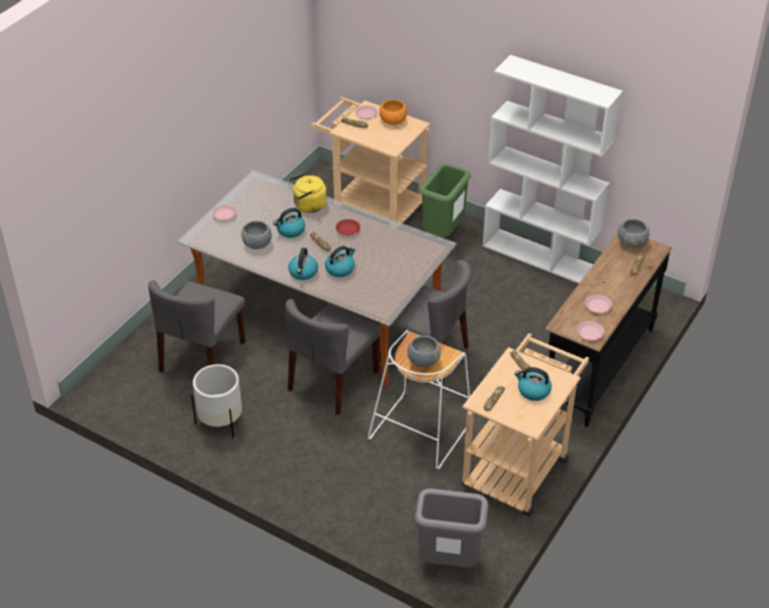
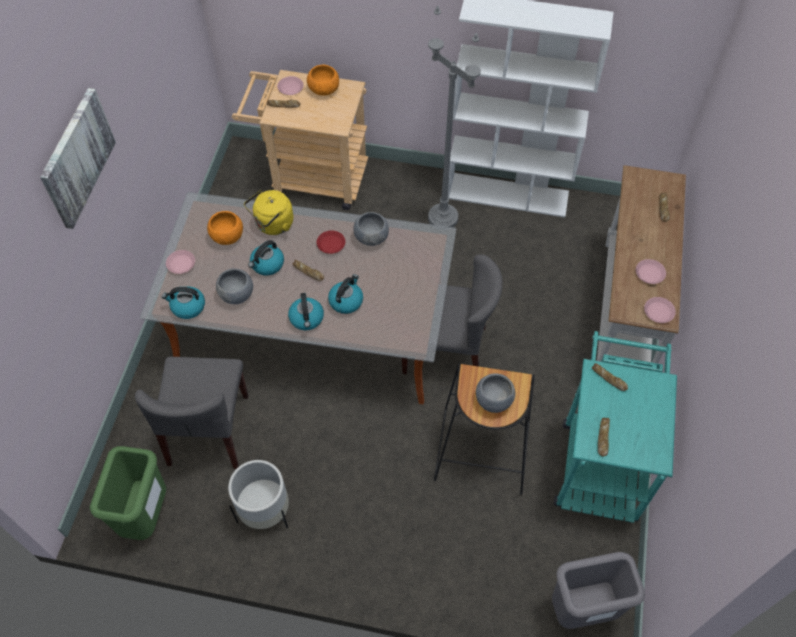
camera: 20 degrees left, 15 degrees up
grey chair [285,299,380,415] -> none
white stool [368,330,470,469] -> black stool [434,364,535,495]
green trash can [420,164,471,238] -> green trash can moved to [90,446,166,540]
beige cart [462,333,589,516] -> turquoise cart [554,331,677,523]
kettle [515,367,552,401] -> kettle moved to [162,287,205,319]
black console table [544,233,672,427] -> white console table [597,165,686,364]
grey bowl [618,219,649,248] -> grey bowl moved to [353,212,389,246]
none -> picture [40,88,116,229]
none -> orange bowl [207,211,243,245]
none -> grey floor lamp [428,6,481,227]

